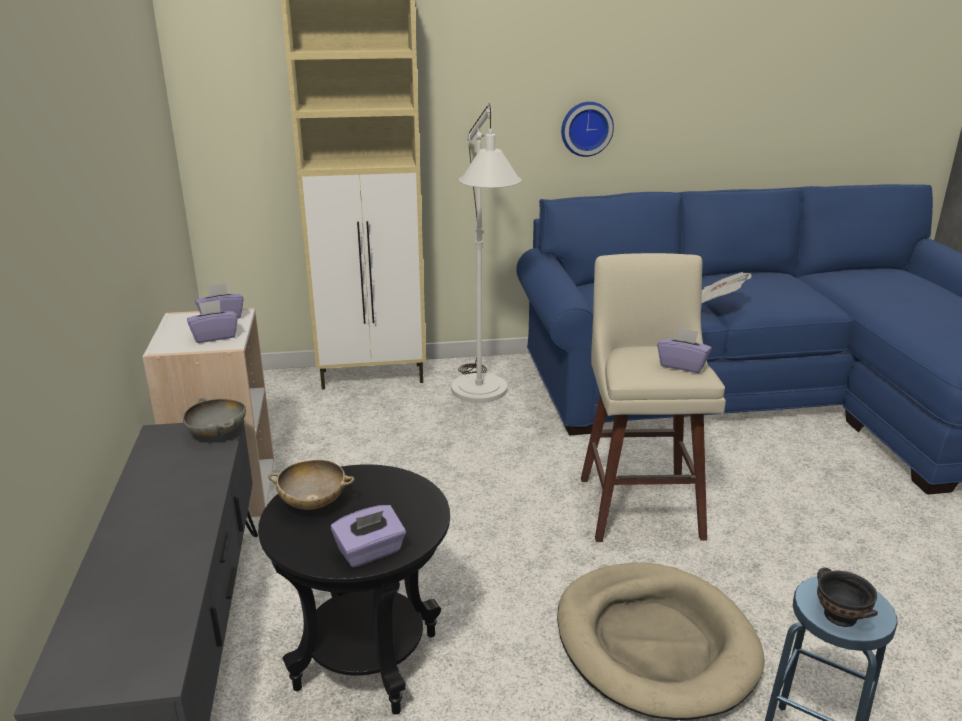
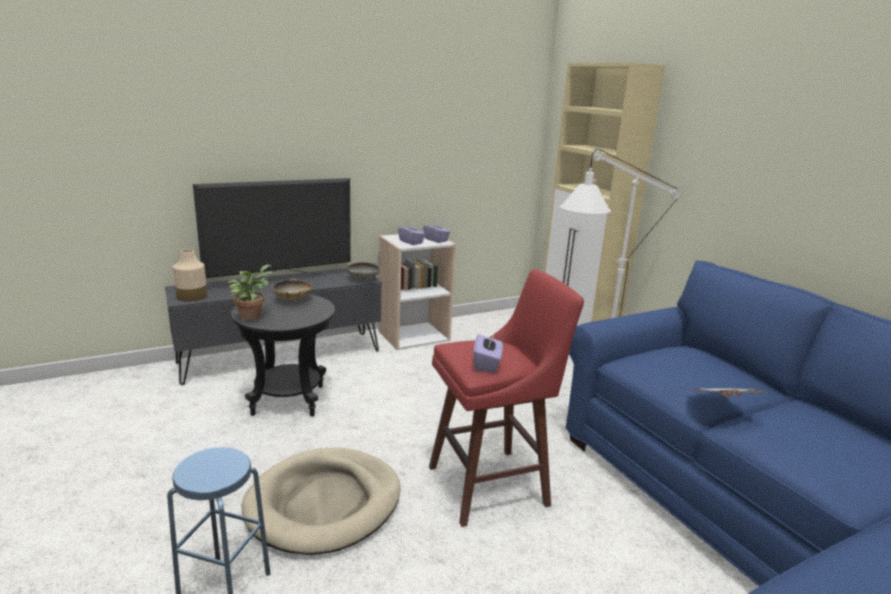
camera: 70 degrees right, 5 degrees down
purple tissue box [331,505,406,568] -> potted plant [227,265,273,321]
wall clock [561,102,614,157] -> none
beige stool [581,253,726,542] -> red stool [429,269,584,527]
black bowl [817,567,878,627] -> none
none -> beige vase [173,249,207,302]
none -> television [193,178,351,281]

